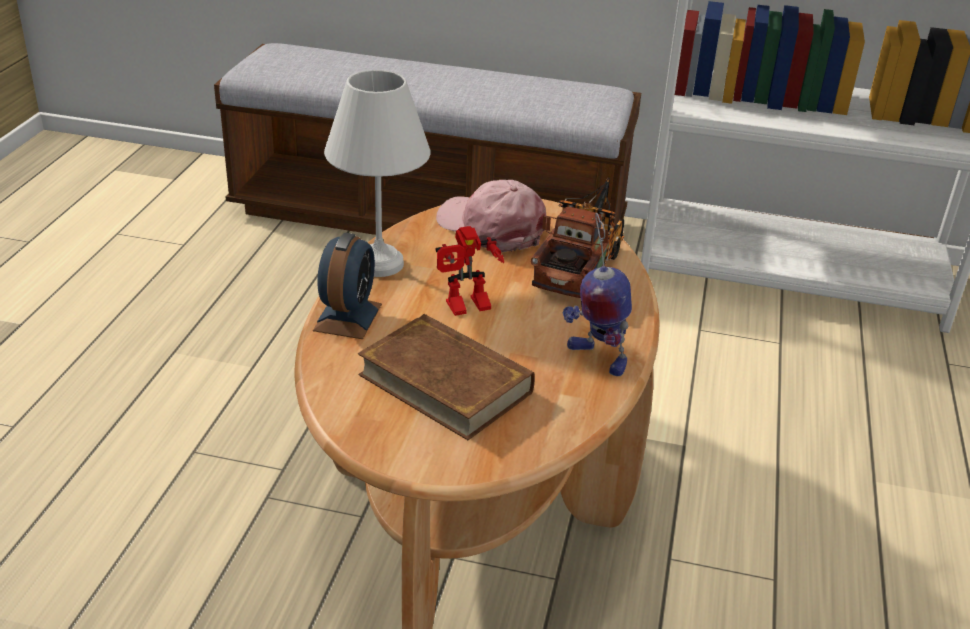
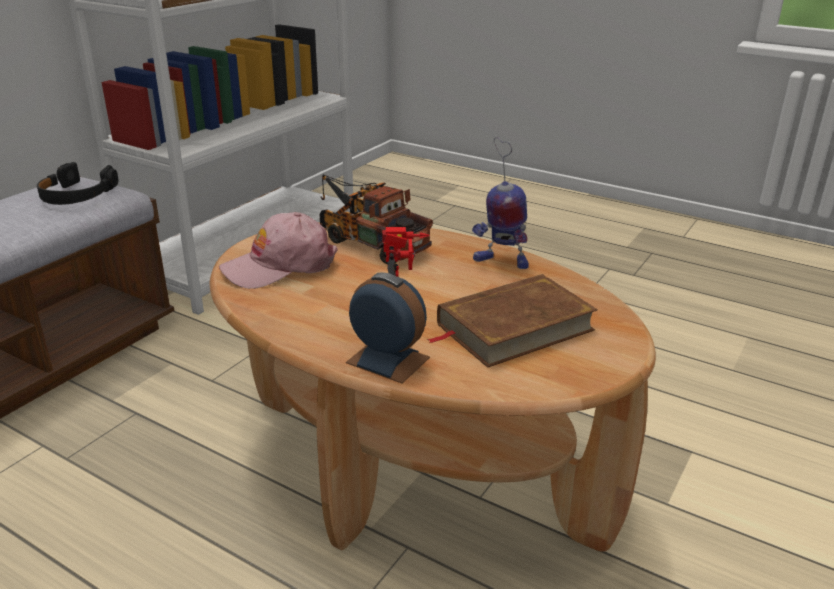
camera: 70 degrees left, 5 degrees down
white table lamp [324,70,430,277] -> none
toy robot [562,213,632,376] -> toy robot turned 45 degrees clockwise [472,137,529,269]
none -> black headphones [37,162,118,205]

